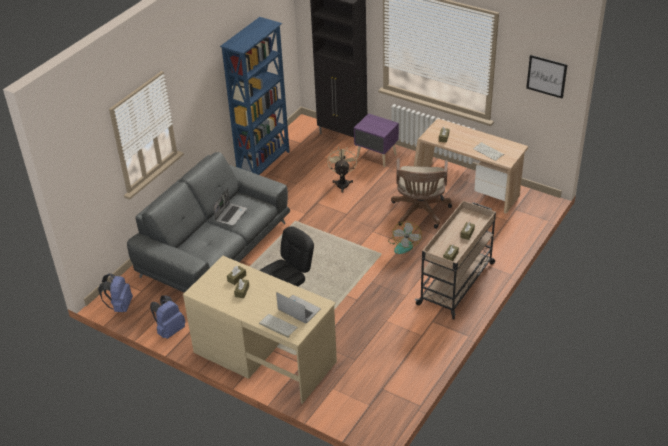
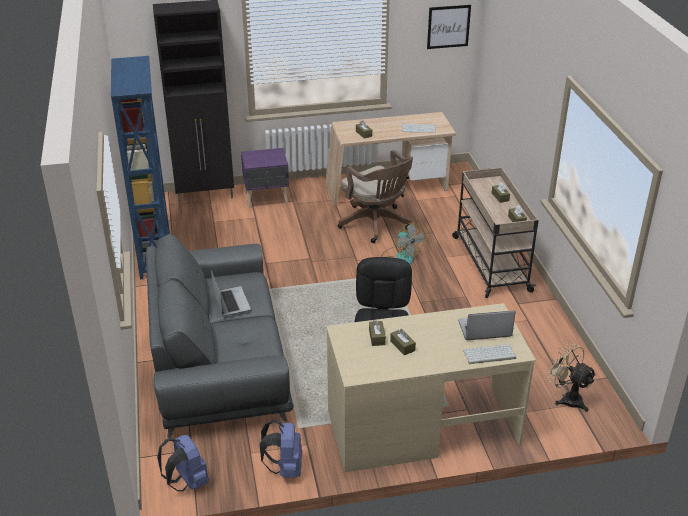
camera: 45 degrees left, 5 degrees down
beige fan [327,146,357,193] -> beige fan moved to [547,342,597,412]

